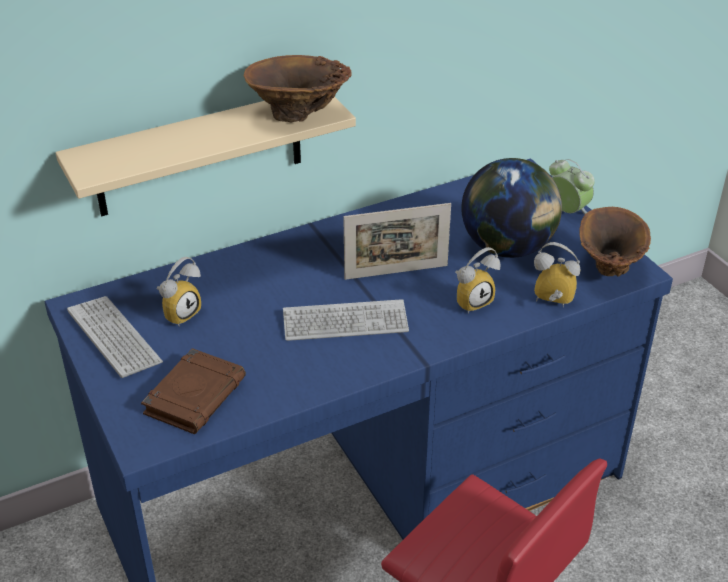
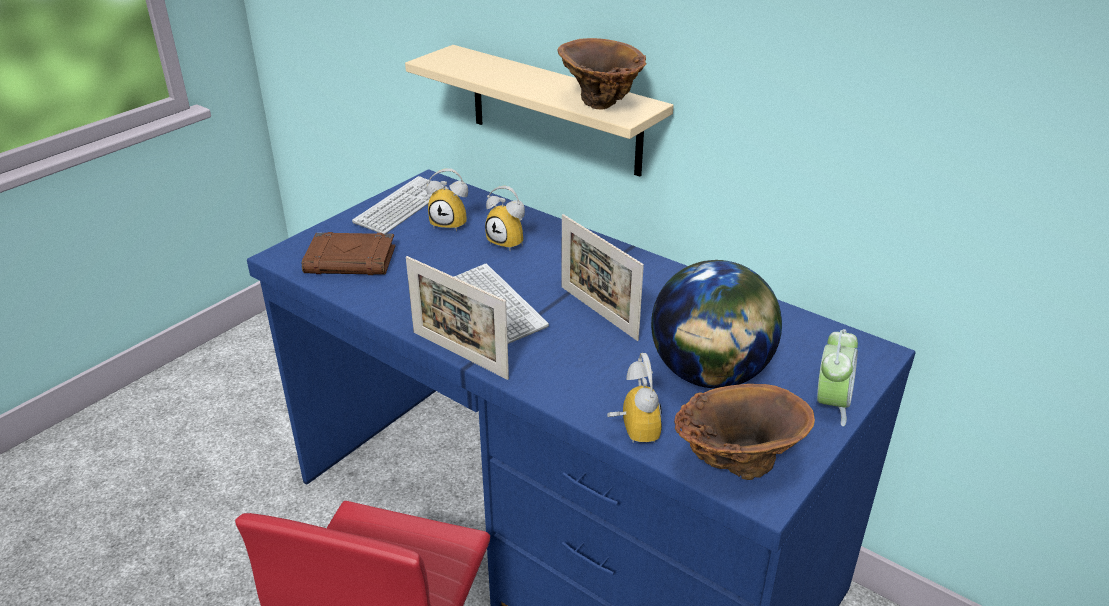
camera: 65 degrees right, 5 degrees down
alarm clock [455,247,500,314] -> alarm clock moved to [485,186,525,250]
none -> picture frame [406,256,509,380]

